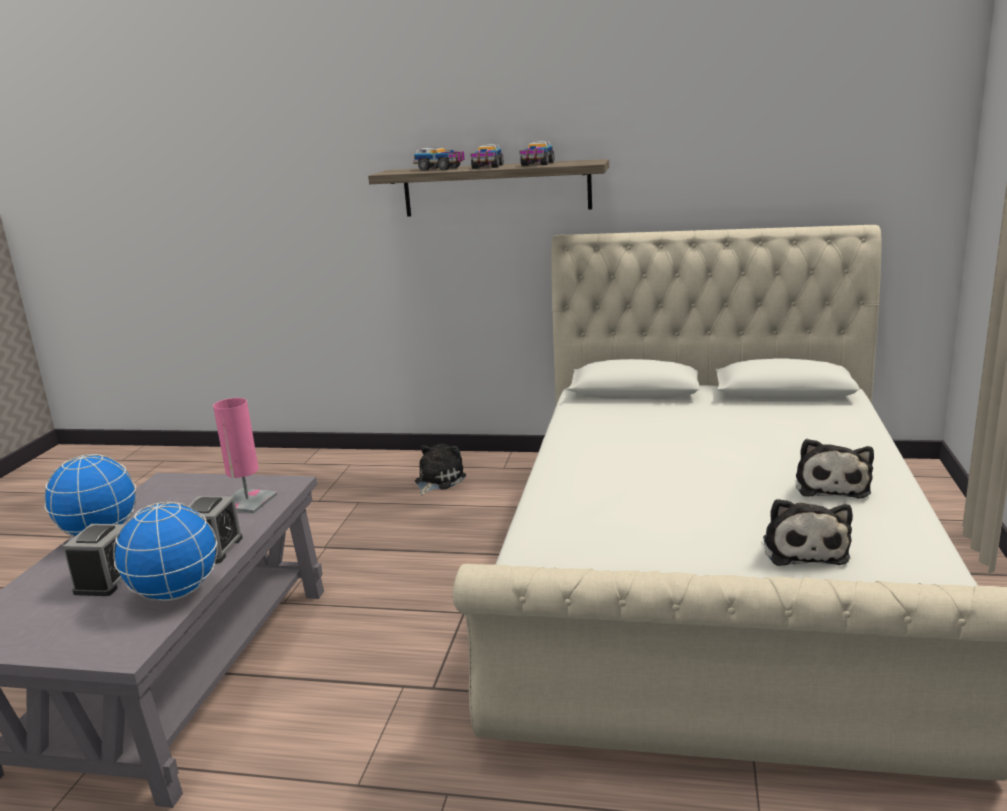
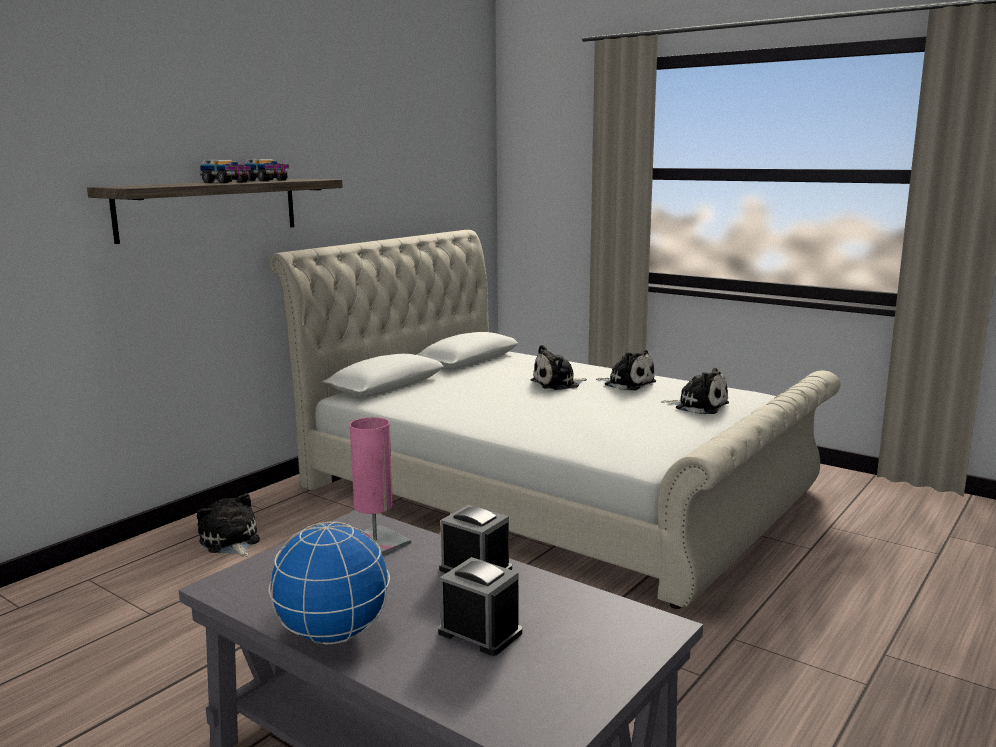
camera: 65 degrees left, 5 degrees down
globe [113,502,218,601] -> none
toy truck [413,147,465,171] -> none
none -> plush toy [531,345,587,390]

